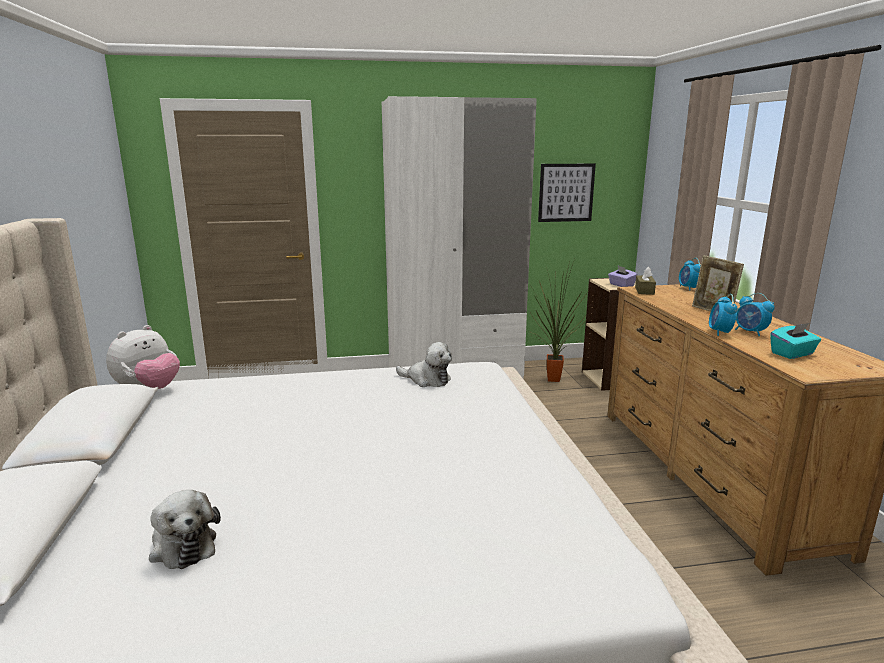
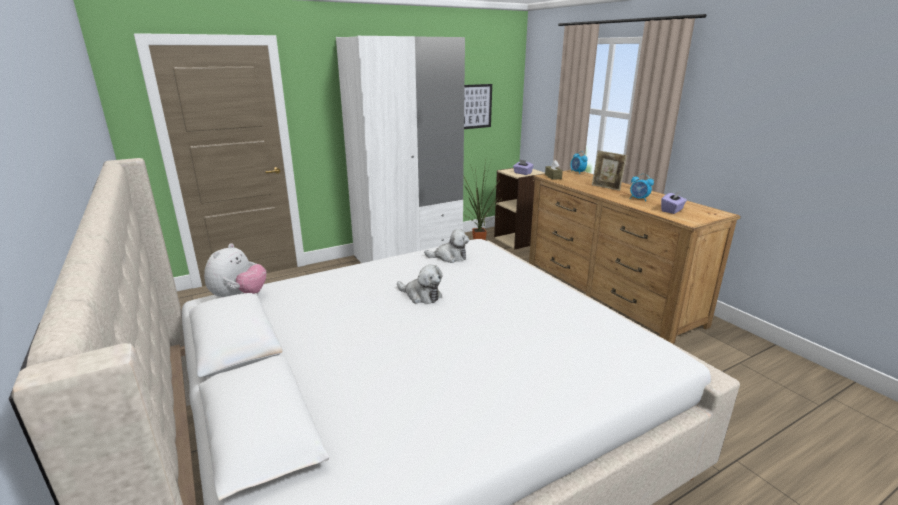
camera: 20 degrees left, 5 degrees up
plush toy [149,490,221,569] -> plush toy moved to [397,265,443,304]
alarm clock [709,294,738,336] -> none
turquoise tissue box [770,323,821,359] -> purple tissue box [661,190,687,214]

